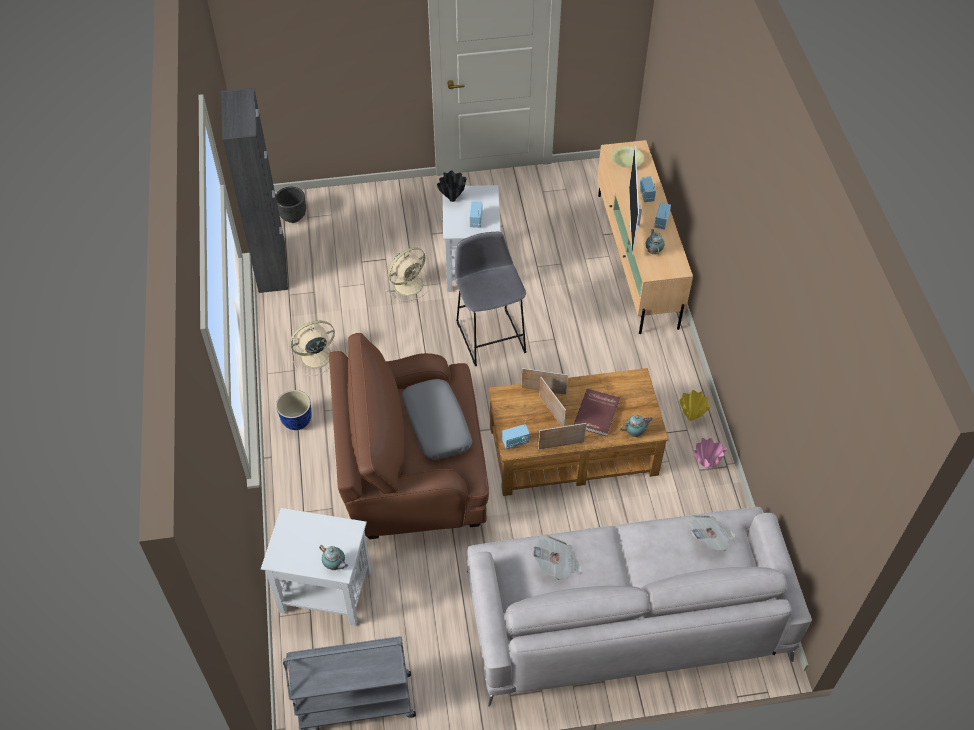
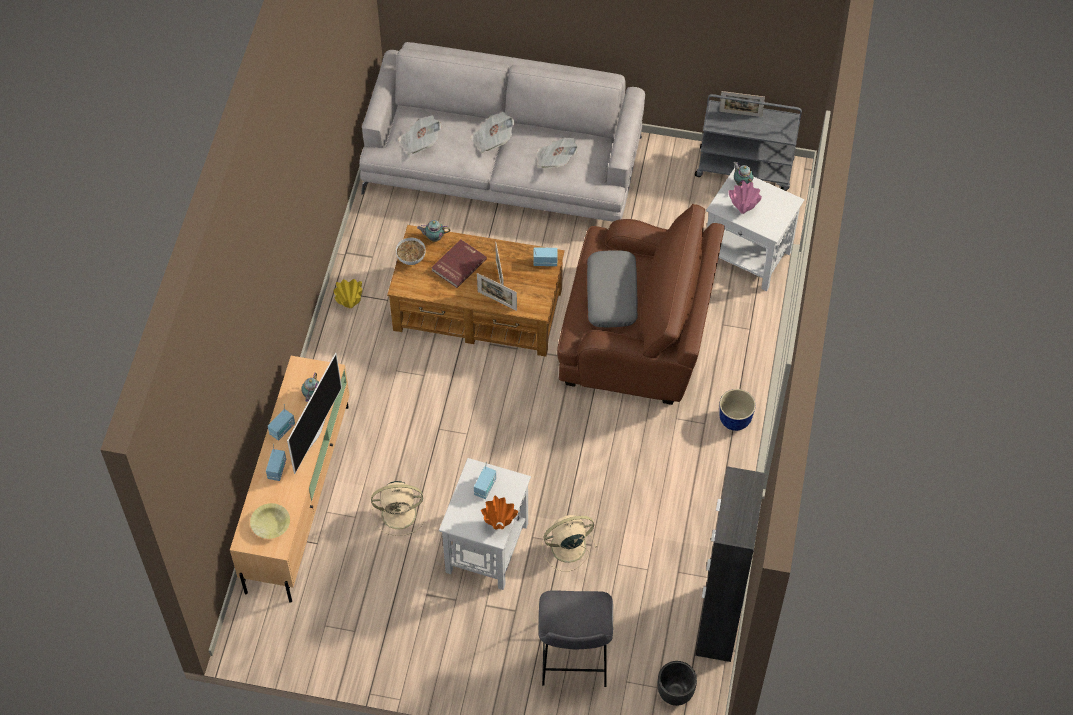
camera: 160 degrees left, 5 degrees up
beige fan [290,321,339,376] -> beige fan moved to [371,481,425,536]
black vase [437,170,467,202] -> orange vase [481,496,518,530]
grey stool [455,232,526,366] -> grey stool moved to [539,590,613,687]
picture frame [538,423,587,450] -> picture frame moved to [719,91,765,117]
pink vase [694,438,727,468] -> pink vase moved to [728,181,762,214]
none -> bowl [396,238,426,265]
none -> newspaper [470,112,515,153]

